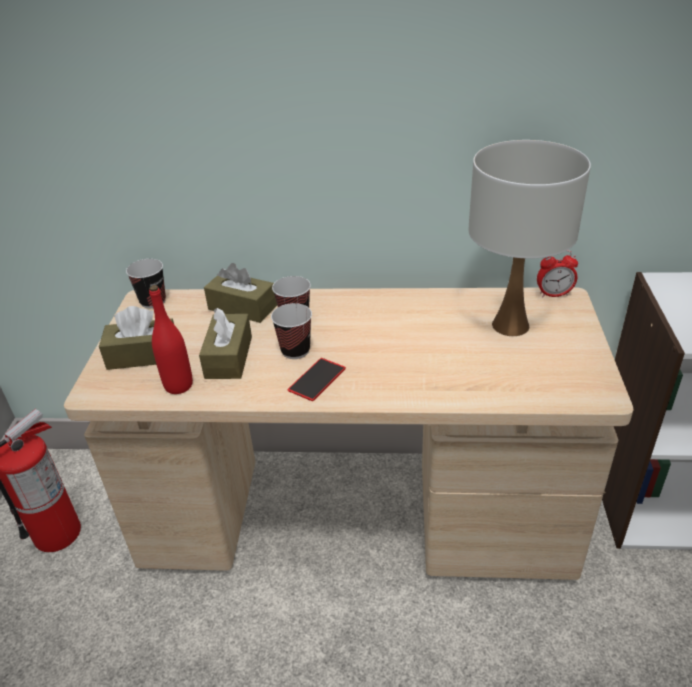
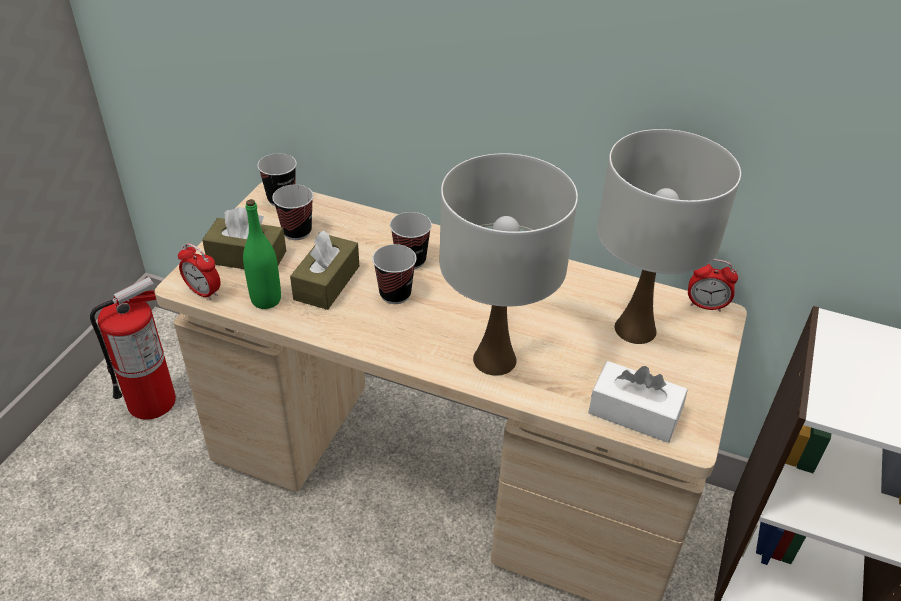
camera: 15 degrees right, 5 degrees up
red bottle [149,285,193,394] -> green bottle [243,199,281,309]
brown tissue box [204,263,277,323] -> none
phone [288,358,346,401] -> none
none -> alarm clock [178,243,221,300]
none -> cup [272,185,313,240]
none -> white table lamp [440,153,578,376]
none -> white tissue box [588,361,688,443]

